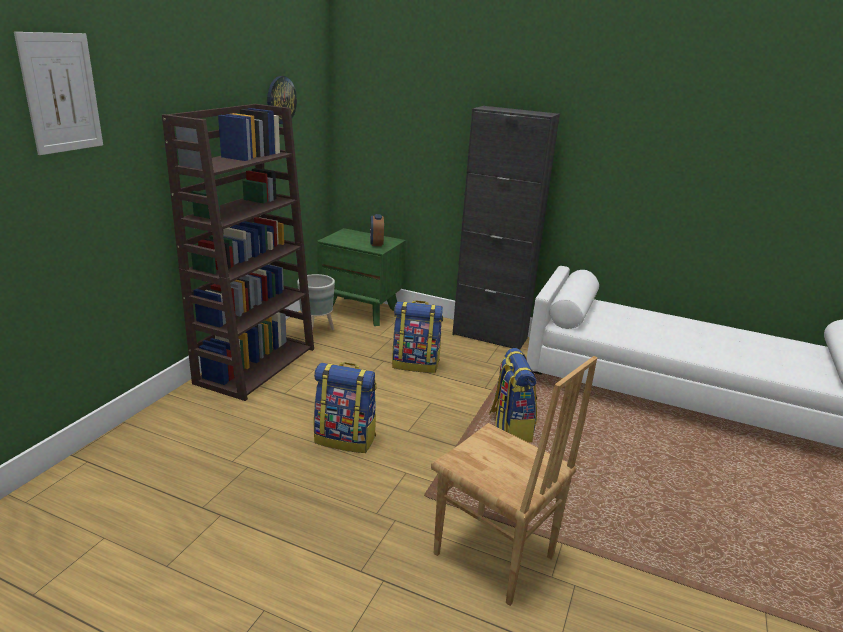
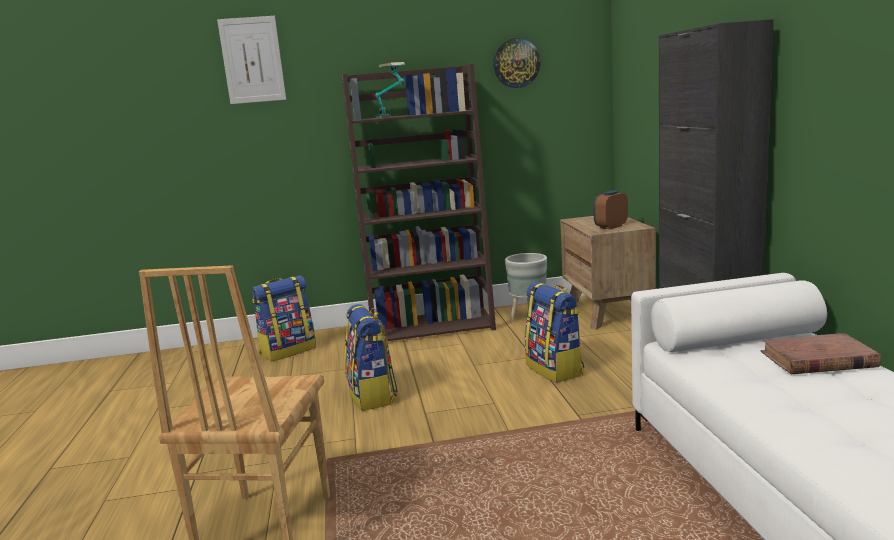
camera: 60 degrees right, 10 degrees down
green nightstand [317,228,406,326] -> brown nightstand [560,216,656,330]
backpack [489,348,537,442] -> backpack moved to [252,275,316,361]
none -> table lamp [375,62,405,118]
none -> brown book [760,333,881,374]

